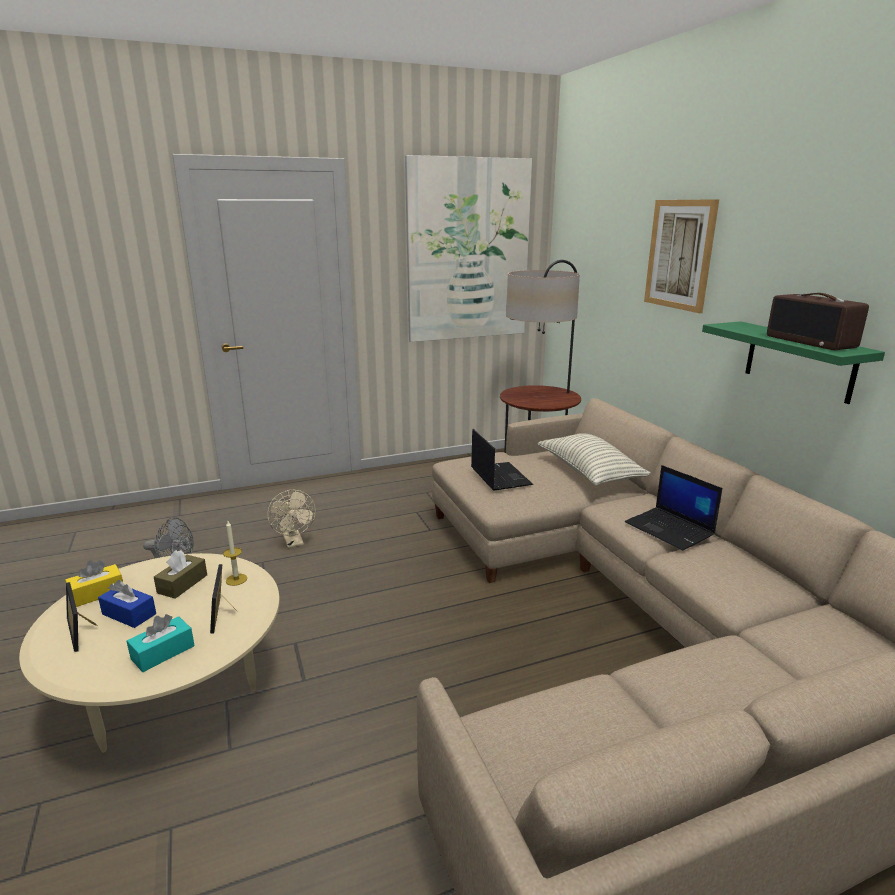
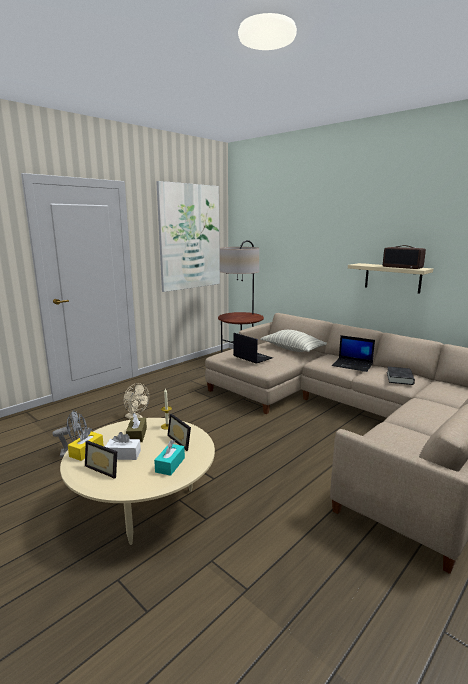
camera: 25 degrees left, 5 degrees down
blue tissue box [98,580,156,628] -> white tissue box [105,432,141,460]
picture [644,199,719,313] -> none
green shelf [702,321,885,404] -> beige shelf [348,263,433,294]
none -> black book [387,367,415,385]

